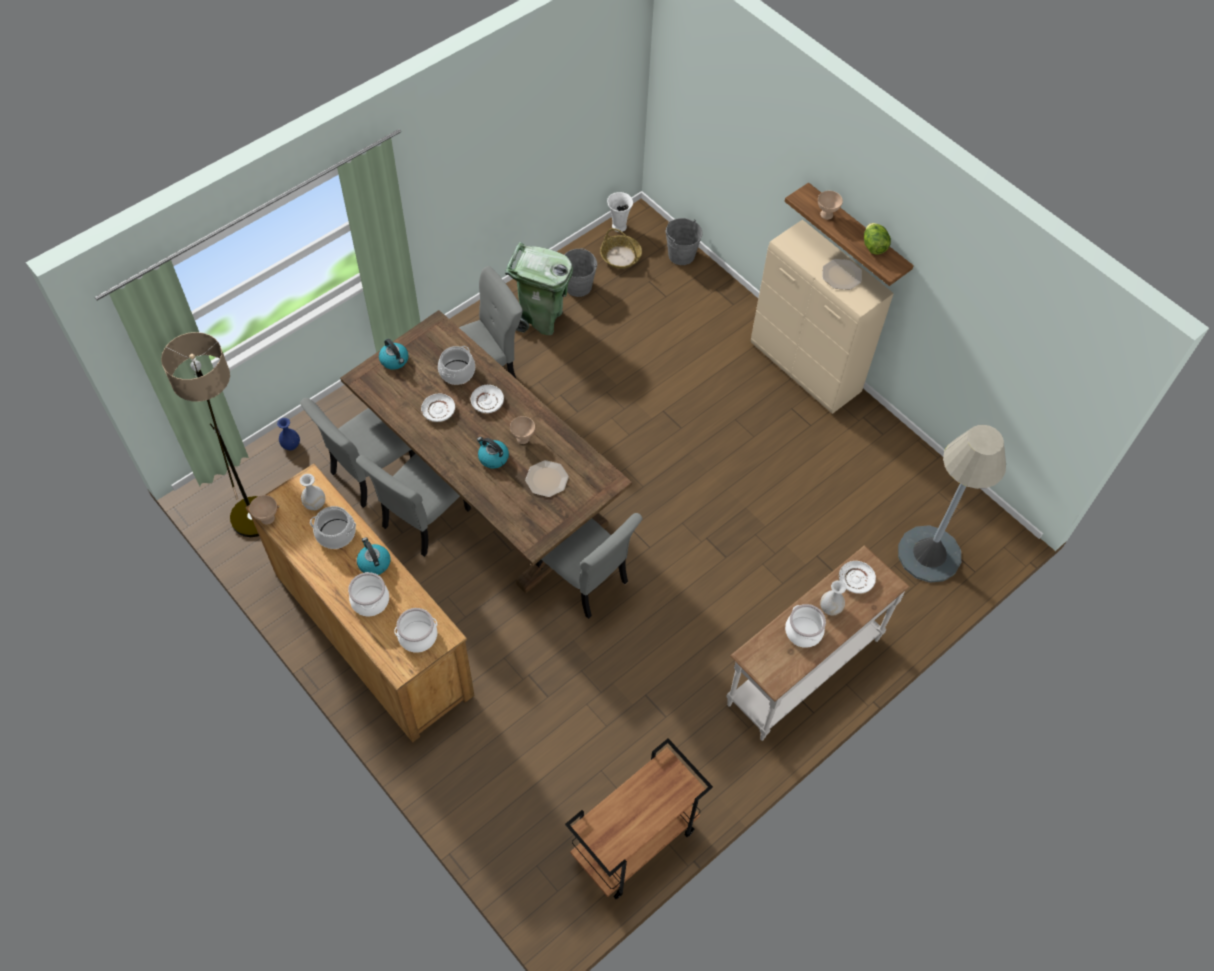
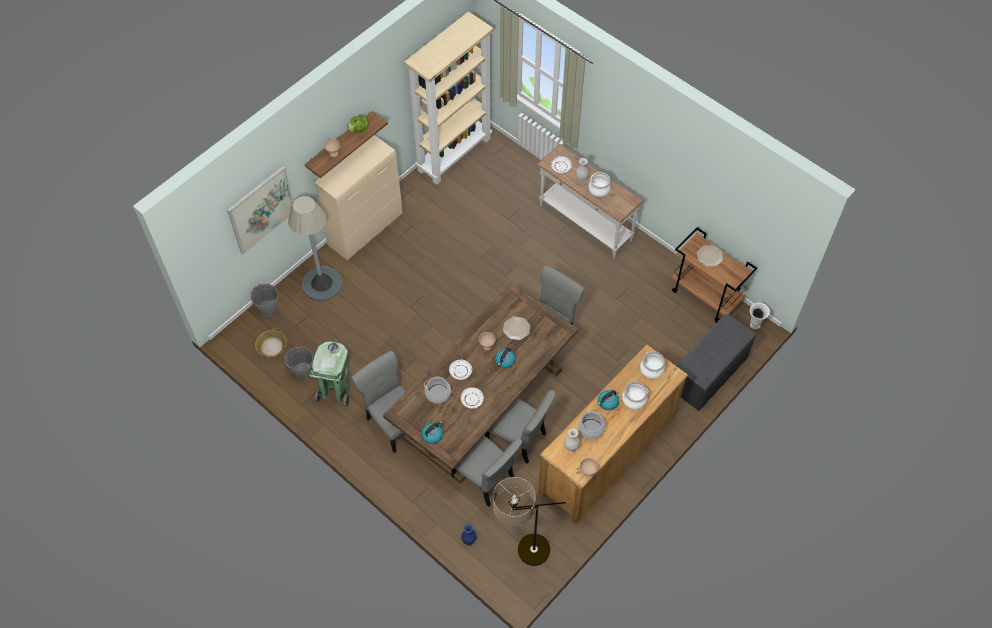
camera: 95 degrees left, 0 degrees up
white vase [607,192,633,232] -> white vase moved to [750,303,770,329]
plate [822,259,862,290] -> plate moved to [697,245,723,267]
grey floor lamp [898,425,1006,583] -> grey floor lamp moved to [288,196,342,301]
none -> picture [227,166,294,254]
none -> beige bookcase [404,11,494,185]
none -> grey bench [677,313,756,411]

